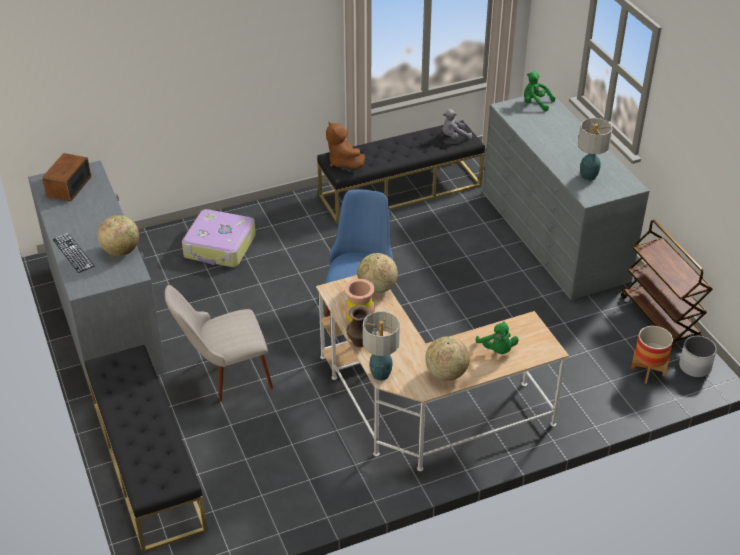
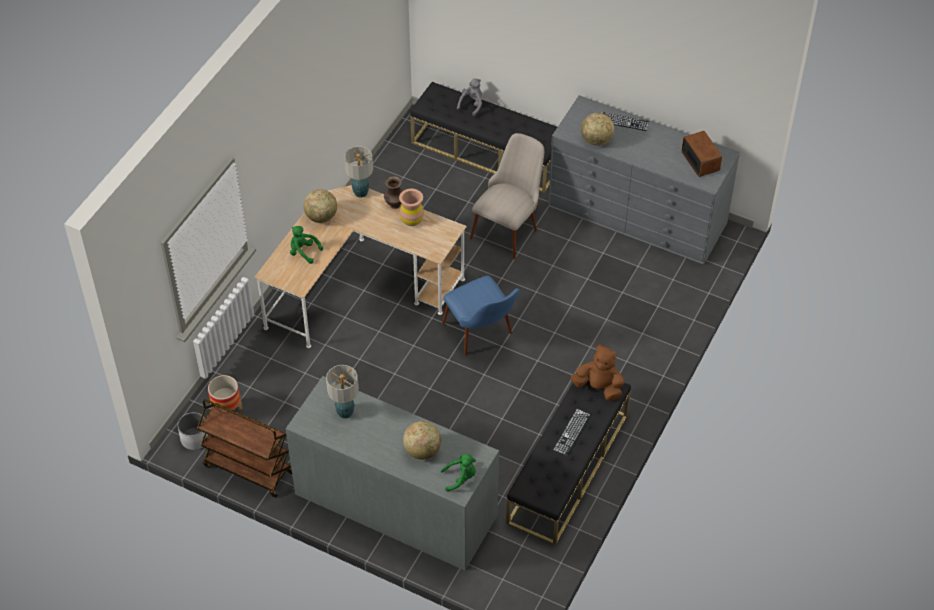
camera: 140 degrees right, 10 degrees up
suitcase [182,209,256,267] -> none
globe [357,253,398,293] -> globe moved to [403,421,441,460]
grey plush toy [442,109,472,139] -> grey plush toy moved to [457,78,482,116]
none -> keyboard [553,409,591,456]

